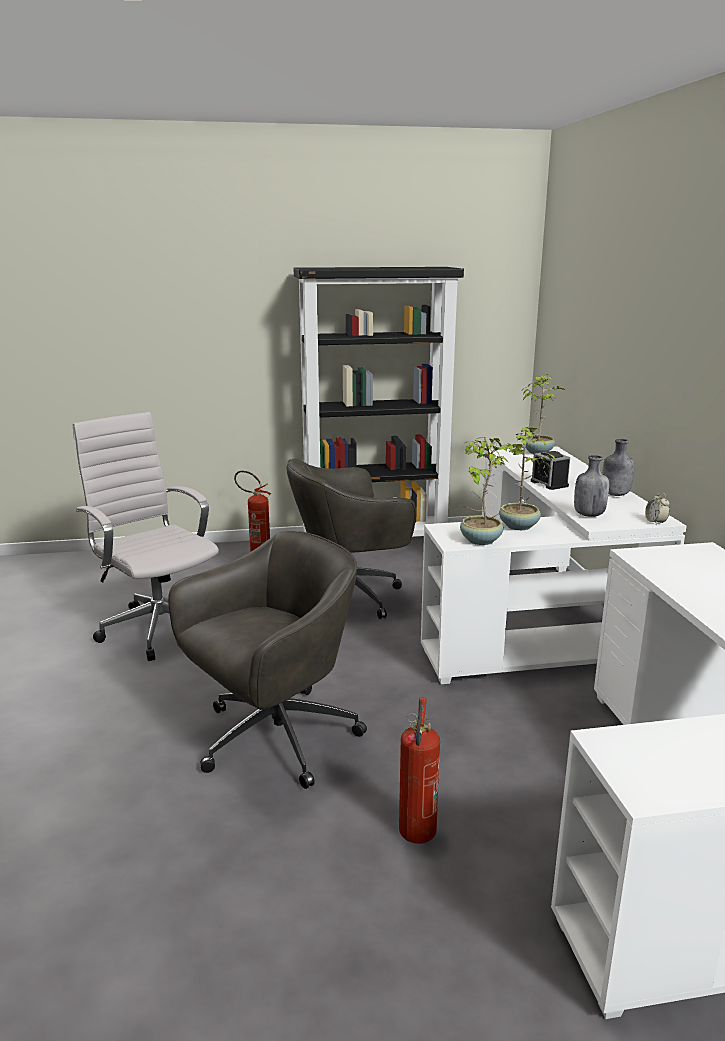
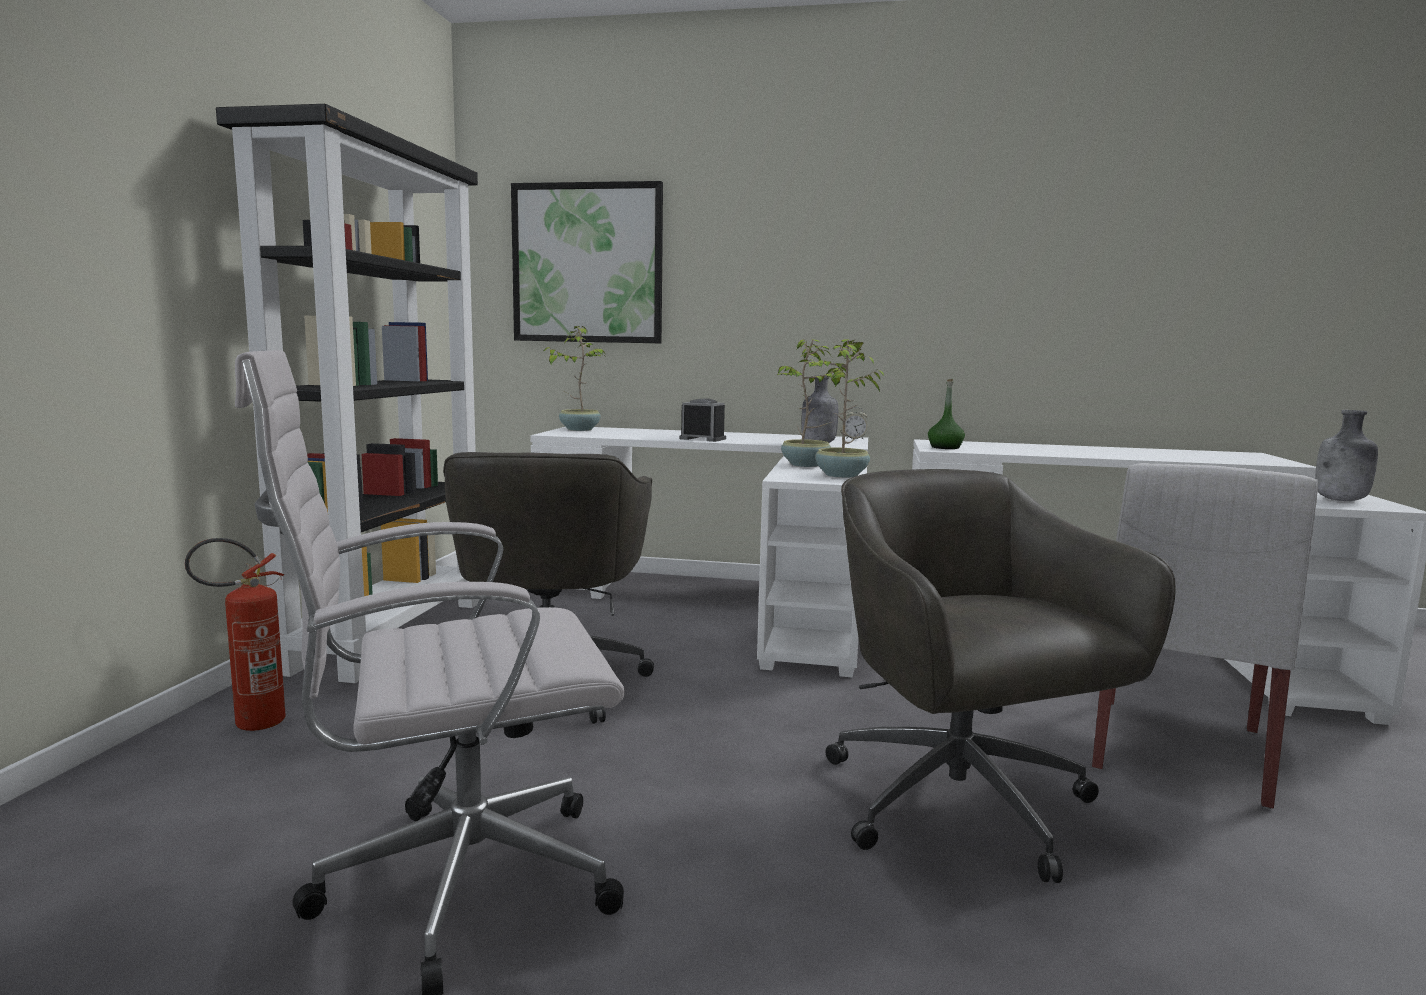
camera: 70 degrees left, 10 degrees down
fire extinguisher [399,697,440,844] -> white chair [1092,463,1318,809]
alarm clock [531,451,570,490] -> alarm clock turned 150 degrees counterclockwise [679,398,726,442]
grey bottle [602,439,635,496] -> grey bottle moved to [1315,410,1378,501]
none -> picture [511,181,663,343]
none -> green bottle [928,379,965,449]

